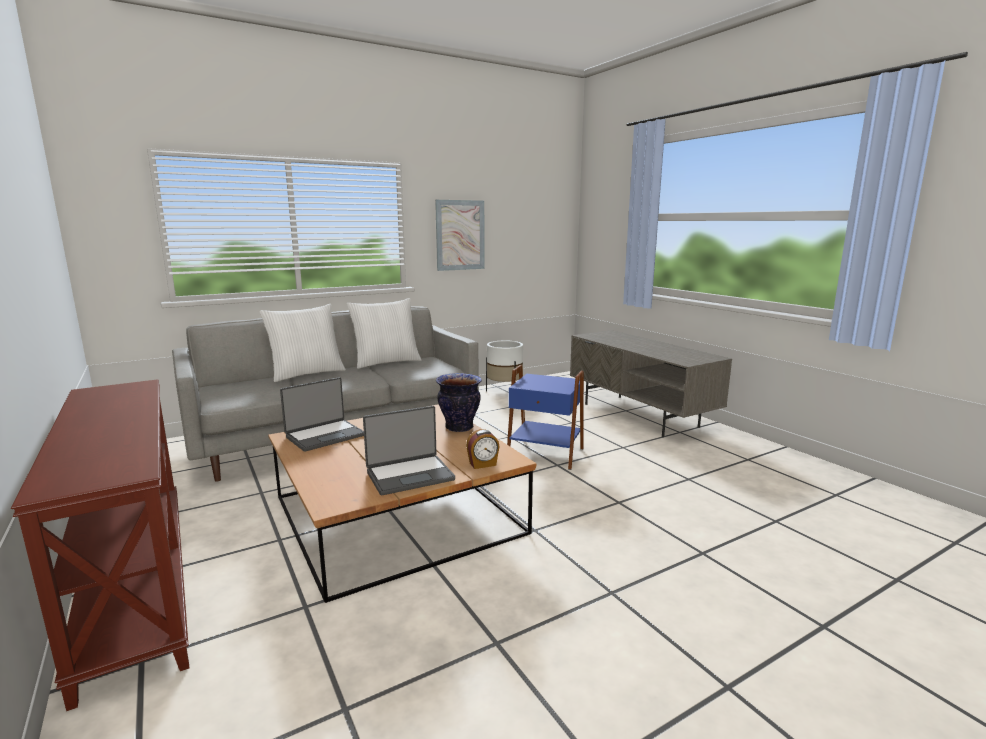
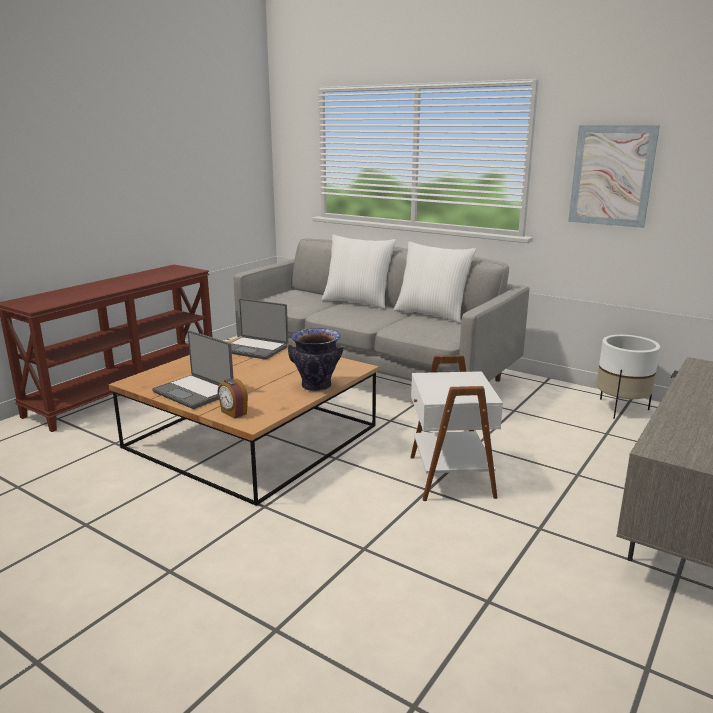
camera: 65 degrees right, 5 degrees up
blue side table [507,365,584,470] -> white side table [411,355,503,501]

